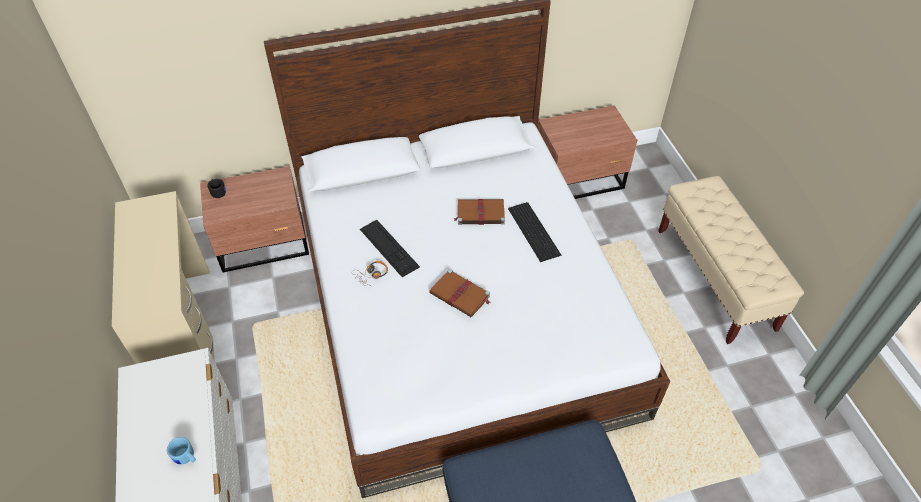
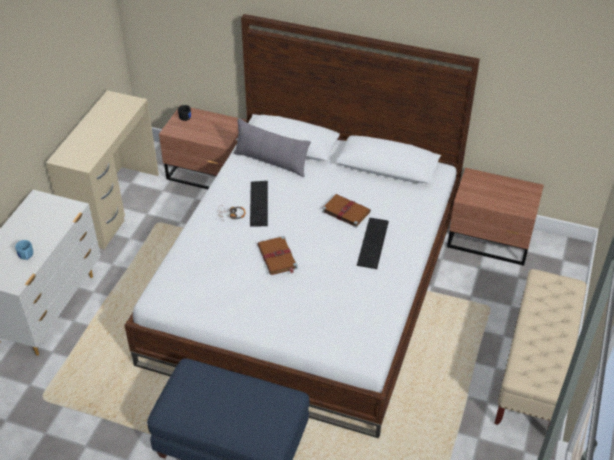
camera: 35 degrees right, 5 degrees down
none -> grey pillow [234,118,311,177]

